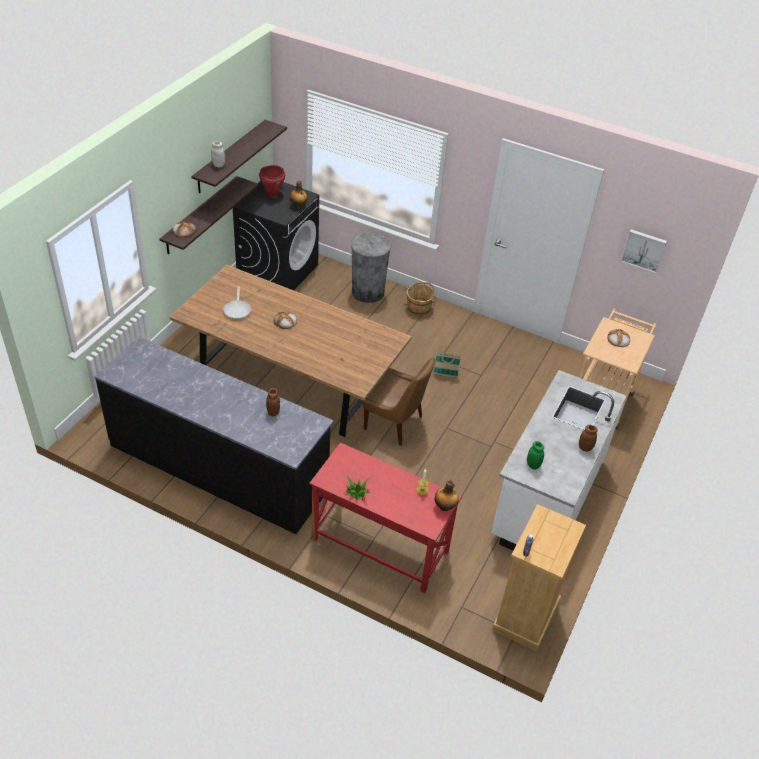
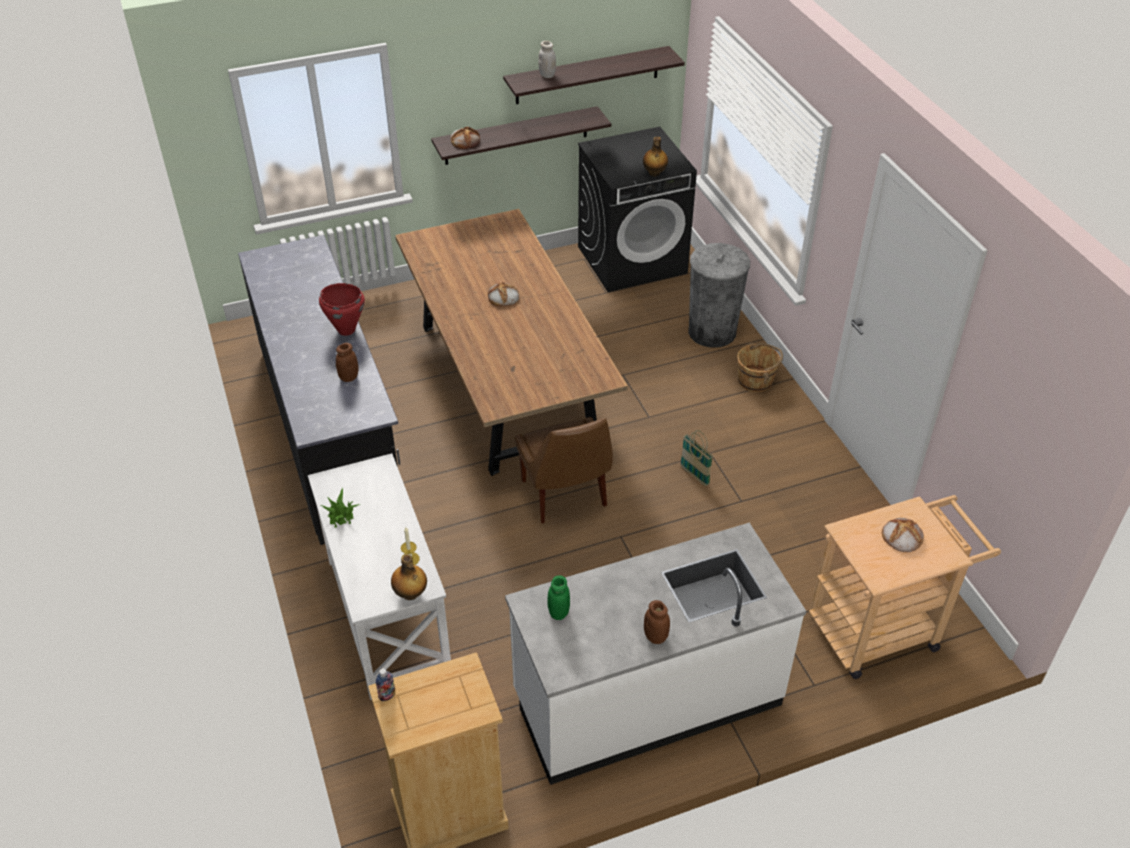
camera: 45 degrees right, 0 degrees up
frying pan [223,286,251,319] -> none
red cooking pot [259,165,285,198] -> red cooking pot moved to [319,283,365,336]
red desk [309,442,462,593] -> white desk [308,453,451,700]
picture [621,229,667,273] -> none

